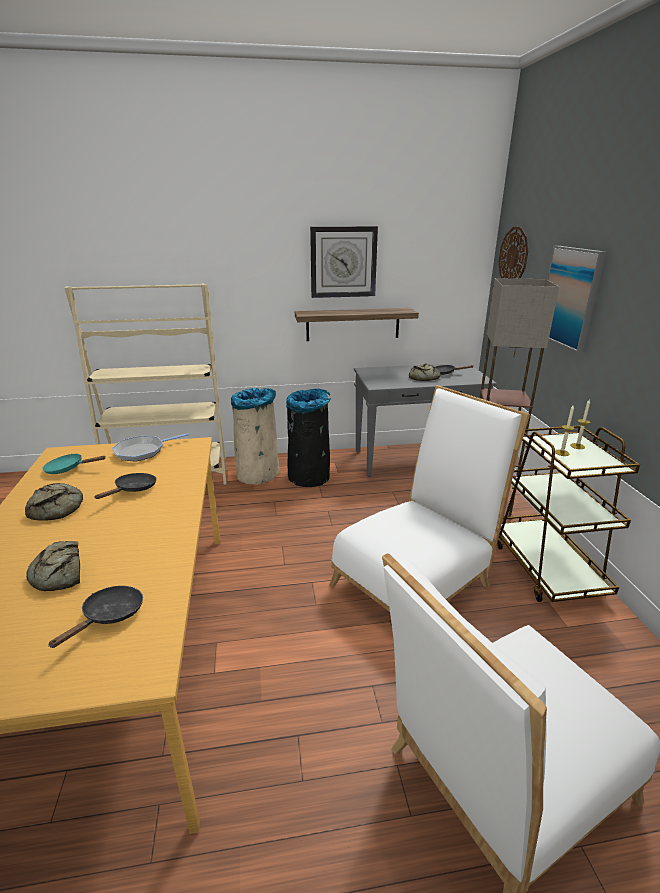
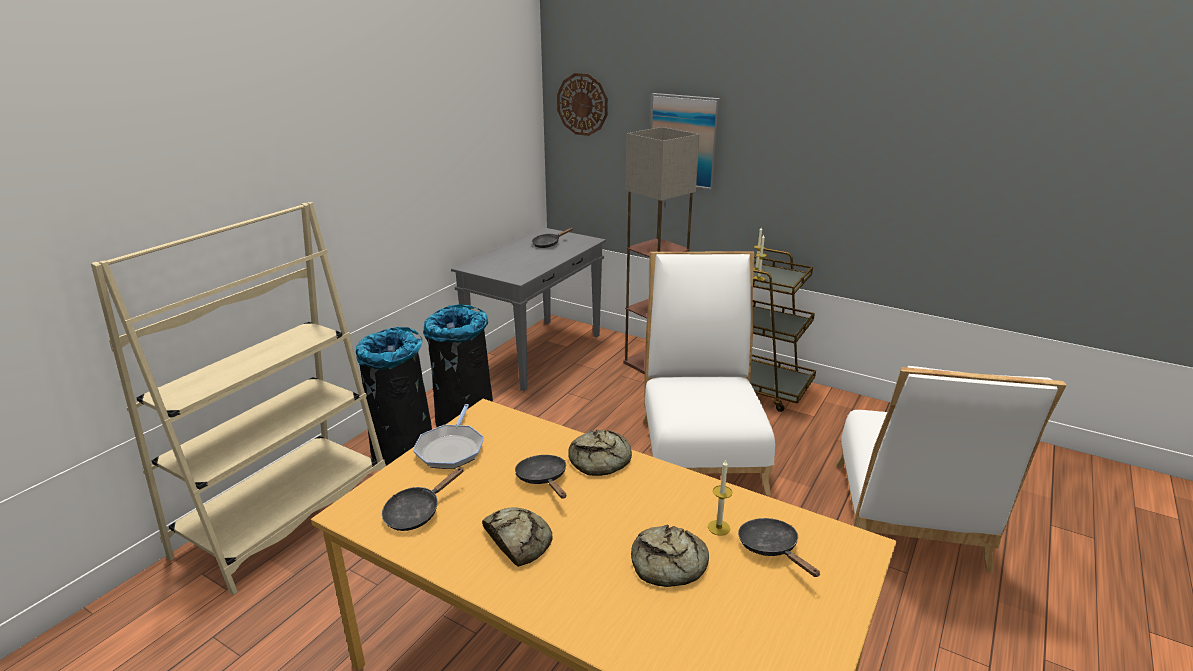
camera: 50 degrees left, 0 degrees up
turquoise frying pan [42,454,106,474] -> black frying pan [382,467,464,531]
beige trash can [231,388,280,484] -> black trash can [356,327,432,466]
shelf [295,308,419,341] -> none
wall clock [310,226,378,298] -> none
bread [409,364,440,381] -> bread moved to [568,429,632,476]
none -> candle [708,460,732,536]

